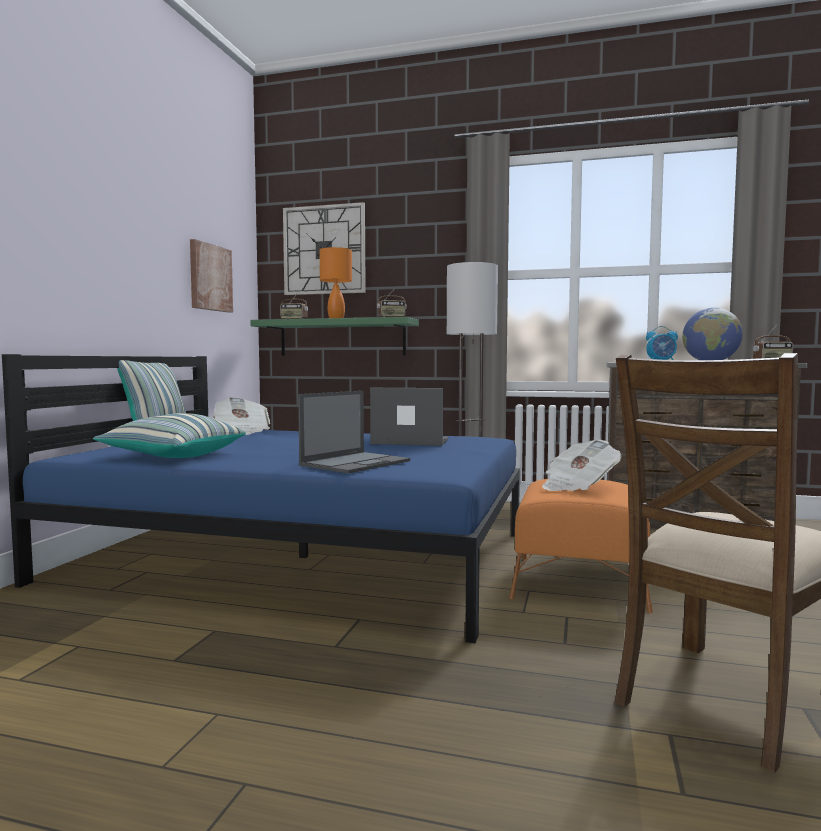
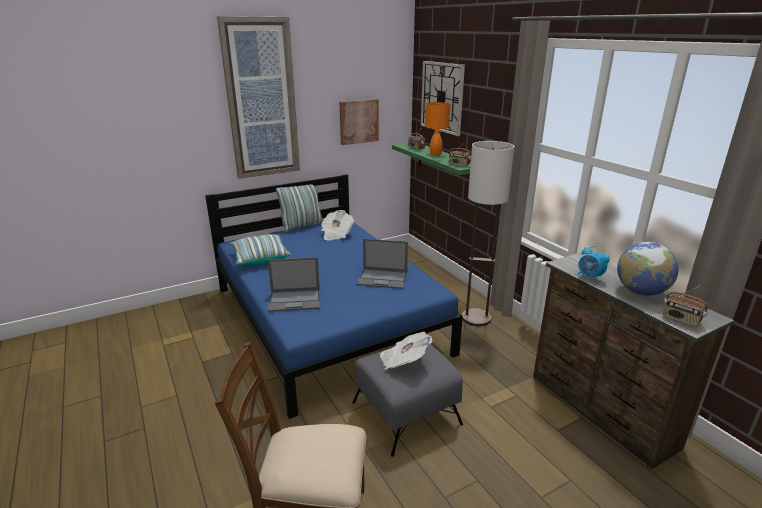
camera: 45 degrees right, 20 degrees up
laptop [370,388,449,446] -> laptop turned 135 degrees clockwise [357,239,408,289]
orange ottoman [509,479,653,613] -> grey ottoman [352,344,463,457]
none -> picture [217,16,300,179]

